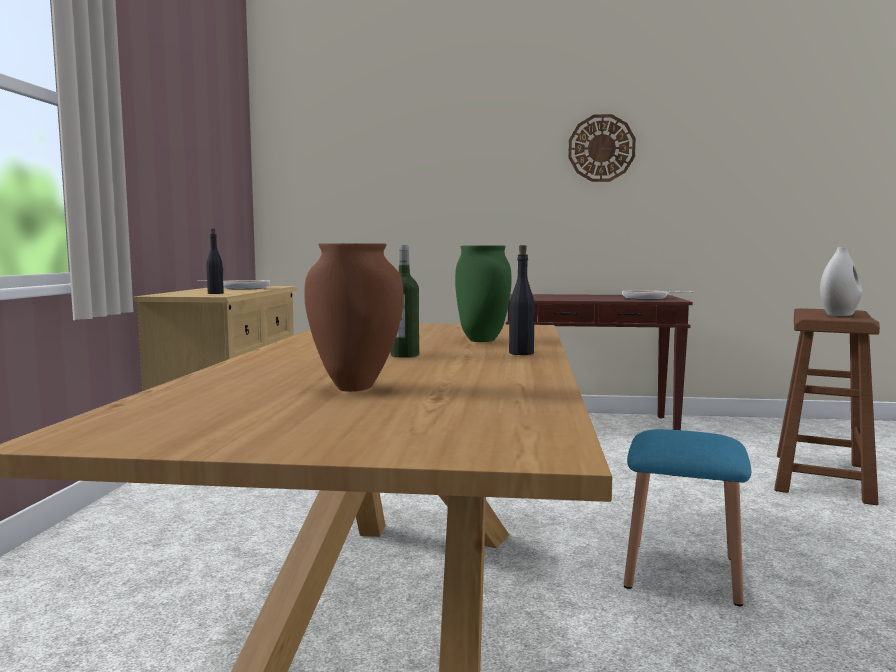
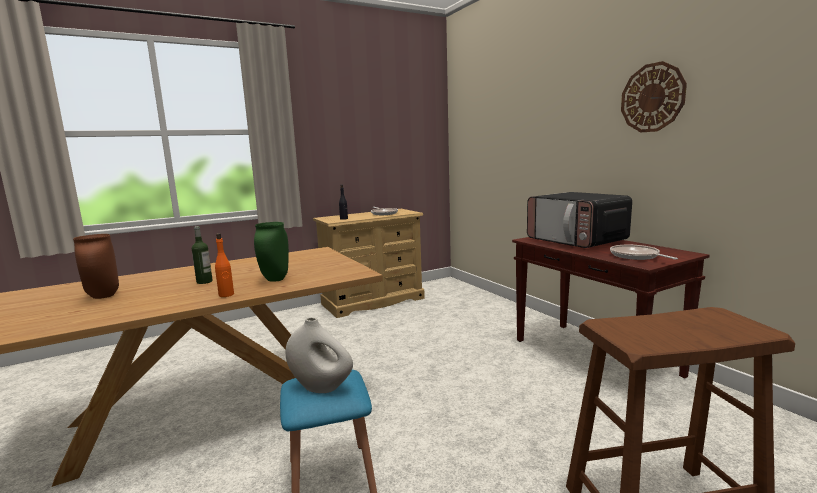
camera: 55 degrees right, 5 degrees up
black bottle [509,245,536,355] -> orange bottle [215,233,234,297]
white vase [820,247,862,316] -> white vase moved to [285,317,353,393]
none -> microwave [527,192,632,248]

